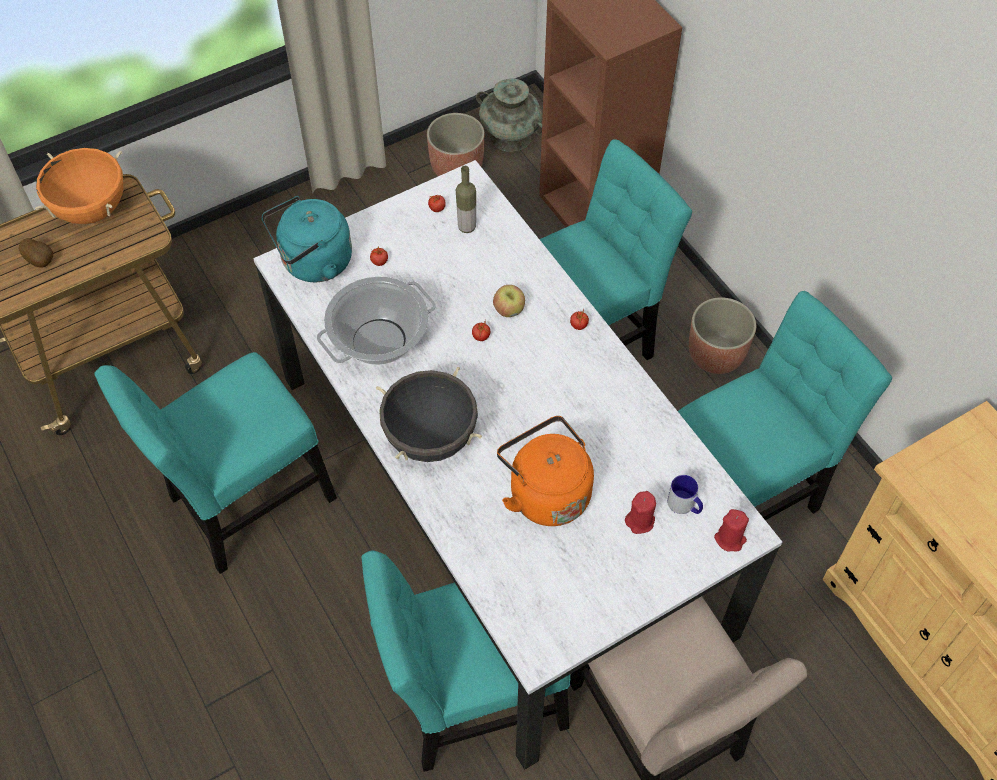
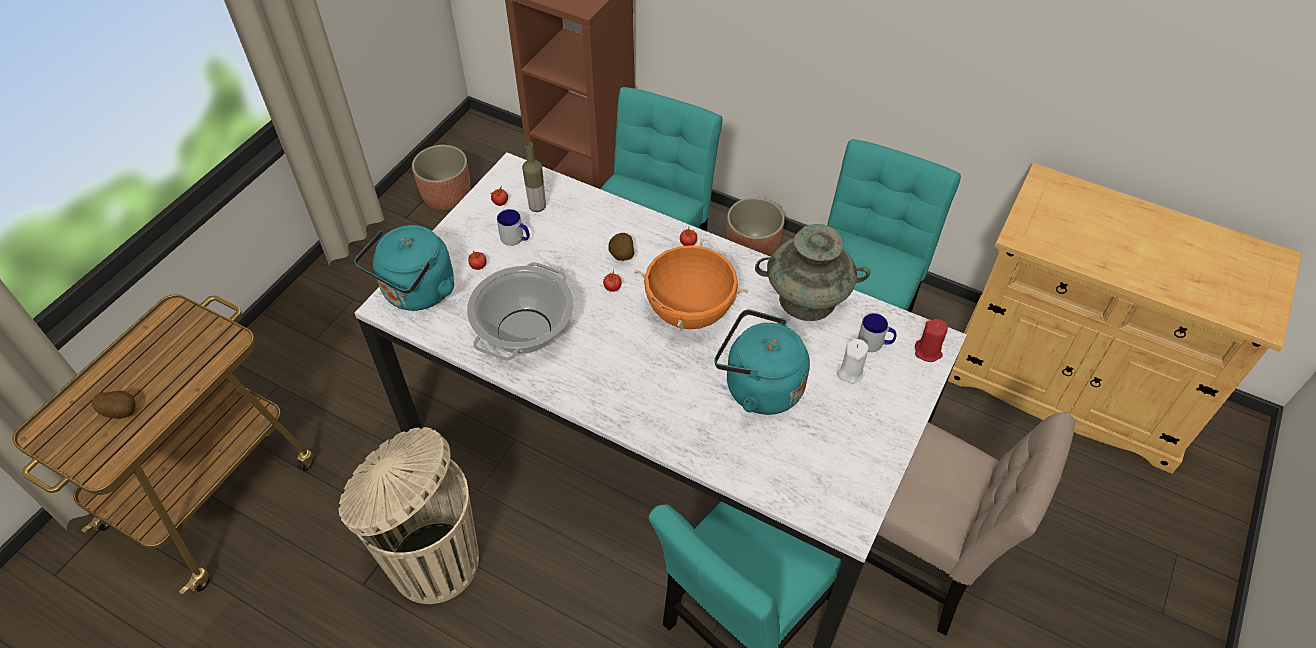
camera: 30 degrees left, 5 degrees down
orange cooking pot [35,148,123,224] -> orange cooking pot moved to [634,239,749,331]
turquoise chair [94,352,337,574] -> beige trash can [339,427,479,604]
black cooking pot [376,367,482,462] -> none
turquoise vase [476,78,542,152] -> turquoise vase moved to [755,224,870,321]
apple [493,285,525,317] -> potato [608,233,634,261]
orange kettle [497,416,594,526] -> turquoise kettle [714,309,810,415]
red candle [625,491,656,534] -> white candle [837,339,869,384]
none -> mug [497,209,530,246]

